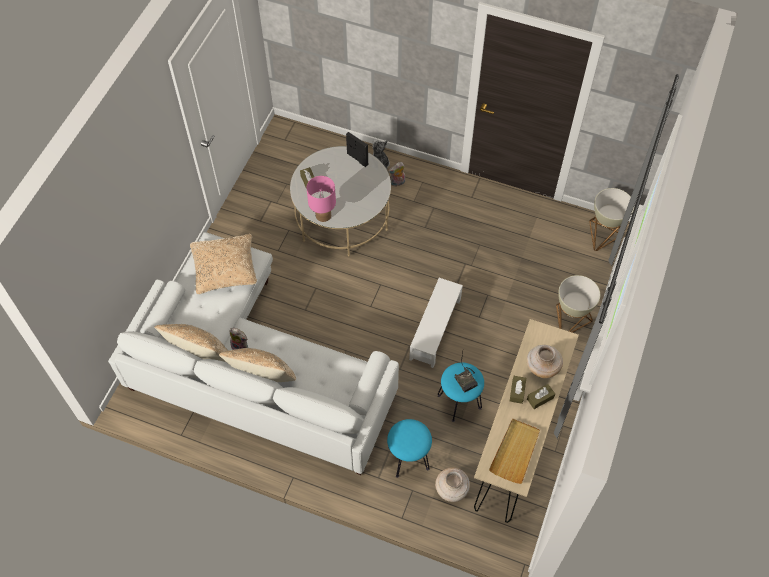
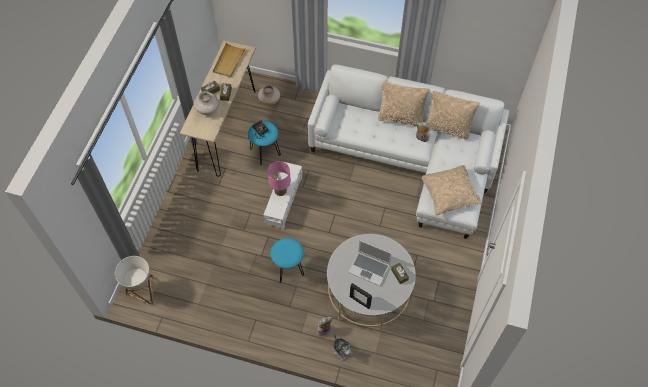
camera: 175 degrees right, 0 degrees up
pink table lamp [306,176,336,222] -> pink table lamp moved to [268,161,291,196]
turquoise stool [387,419,432,478] -> turquoise stool moved to [270,238,304,283]
planter [556,275,600,333] -> none
none -> laptop [348,240,392,286]

